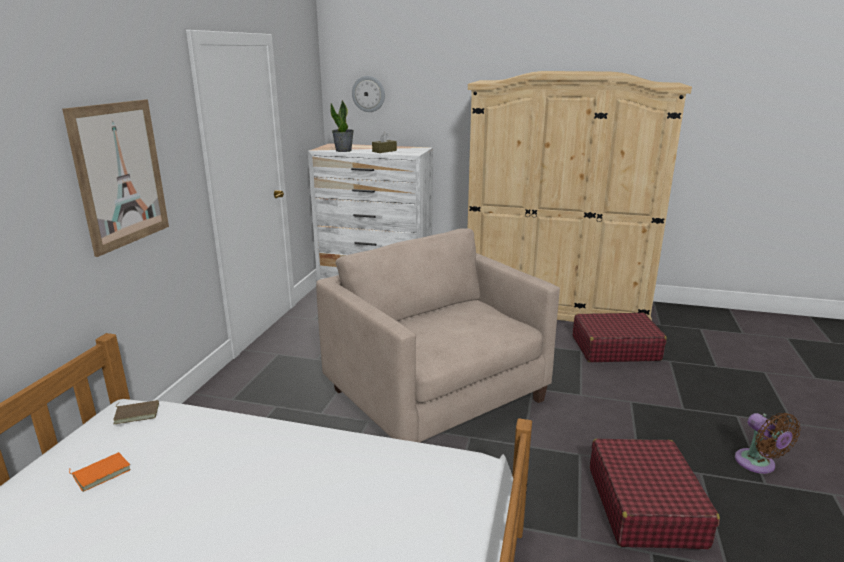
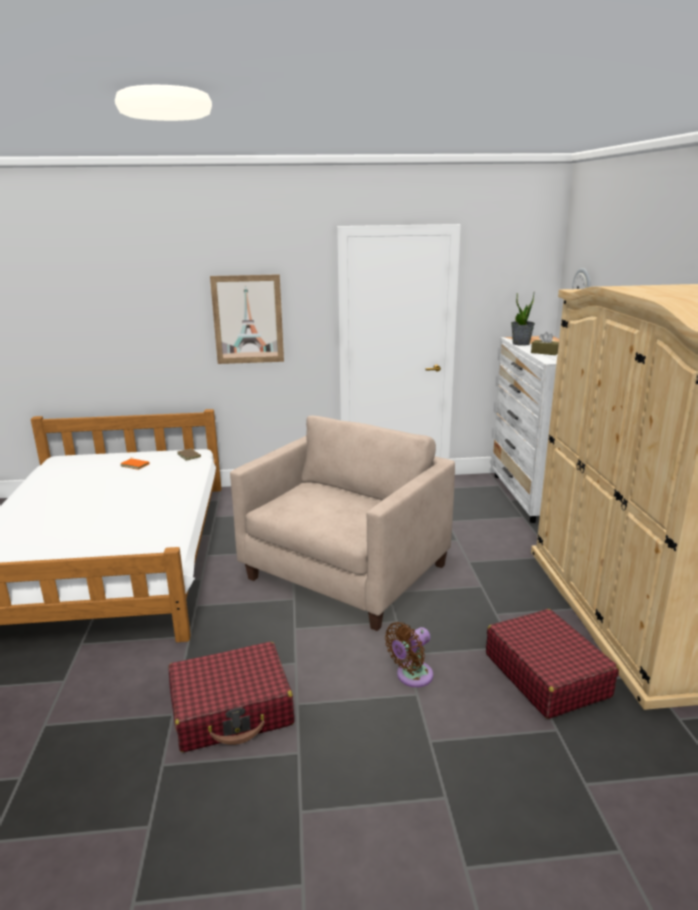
camera: 70 degrees right, 0 degrees up
brown fan [735,413,801,474] -> brown fan moved to [385,622,433,687]

